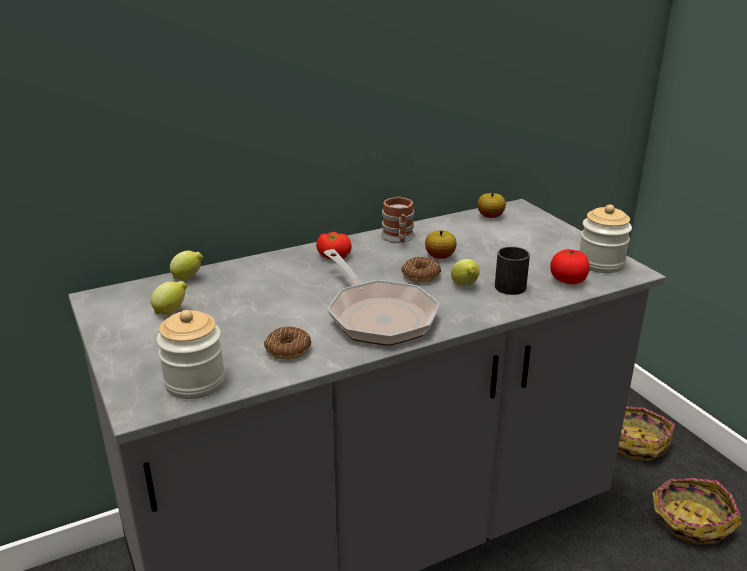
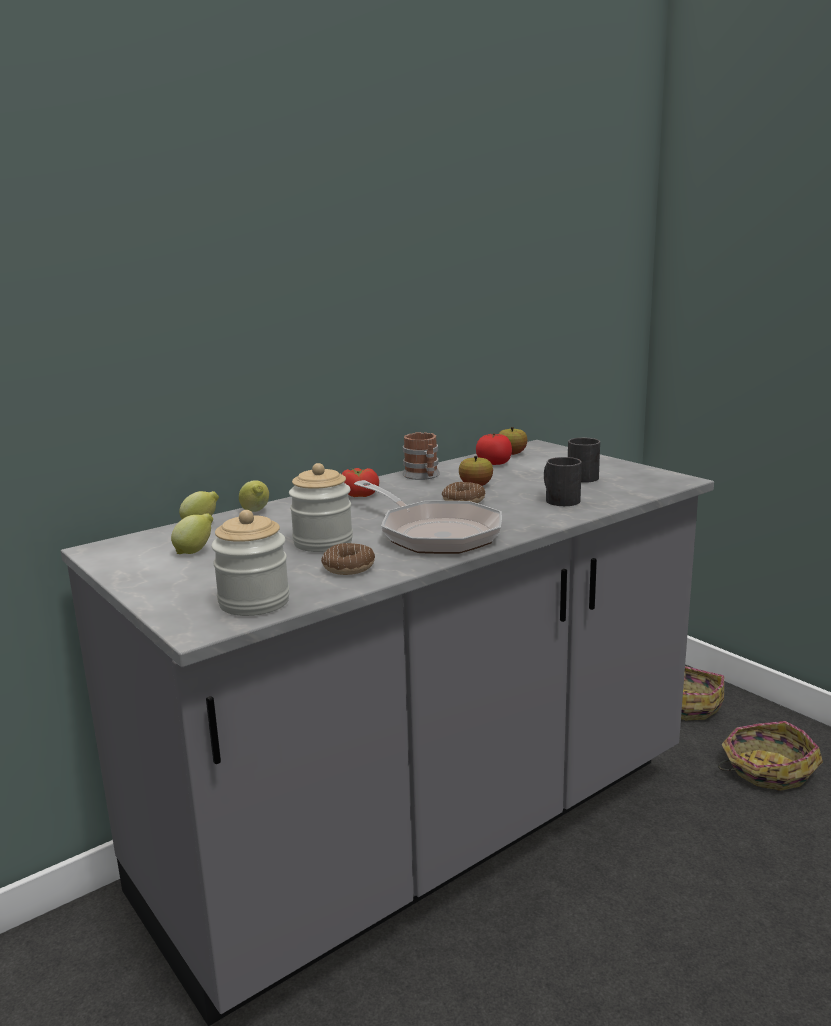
camera: 10 degrees left, 10 degrees down
lemon [451,259,480,287] -> lemon moved to [239,480,269,512]
tomato [550,249,590,284] -> tomato moved to [476,433,512,465]
jar [579,204,632,273] -> jar moved to [289,463,353,552]
none -> black mug [568,438,600,483]

